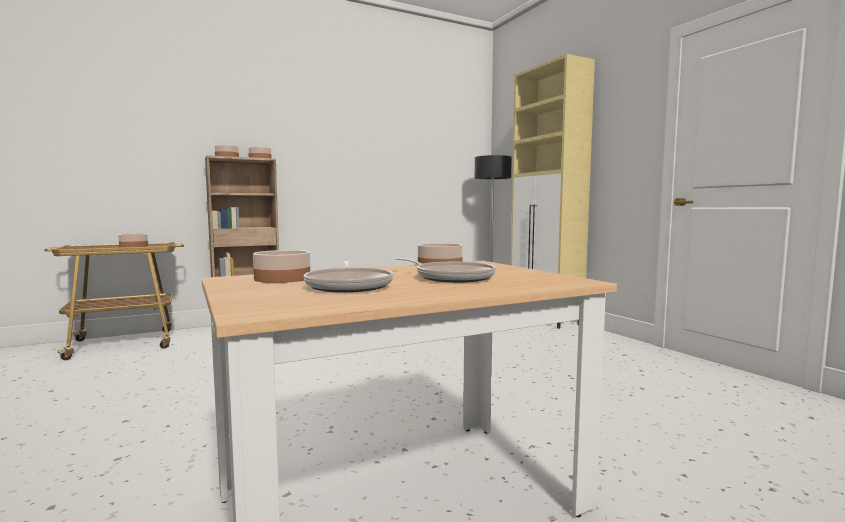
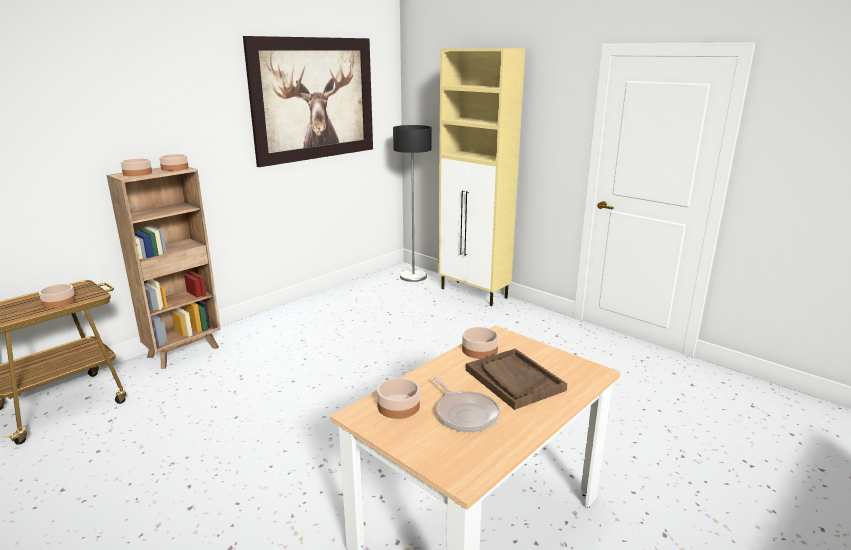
camera: 20 degrees left, 15 degrees up
frying pan [396,258,496,283] -> brown tray [466,349,567,410]
none -> picture [243,36,373,167]

